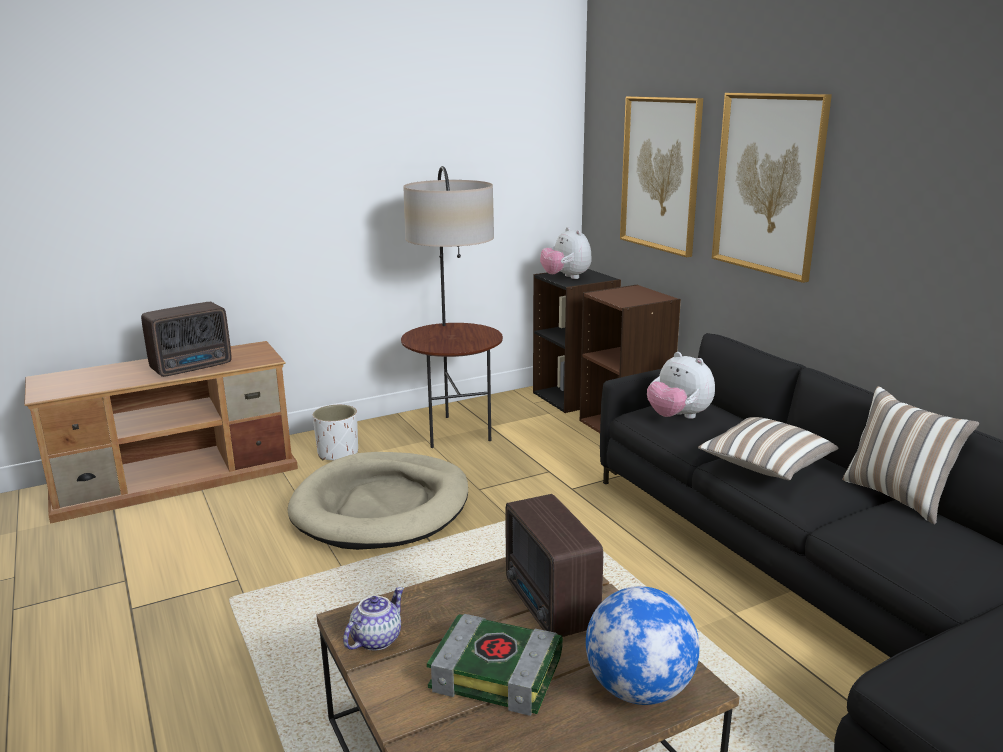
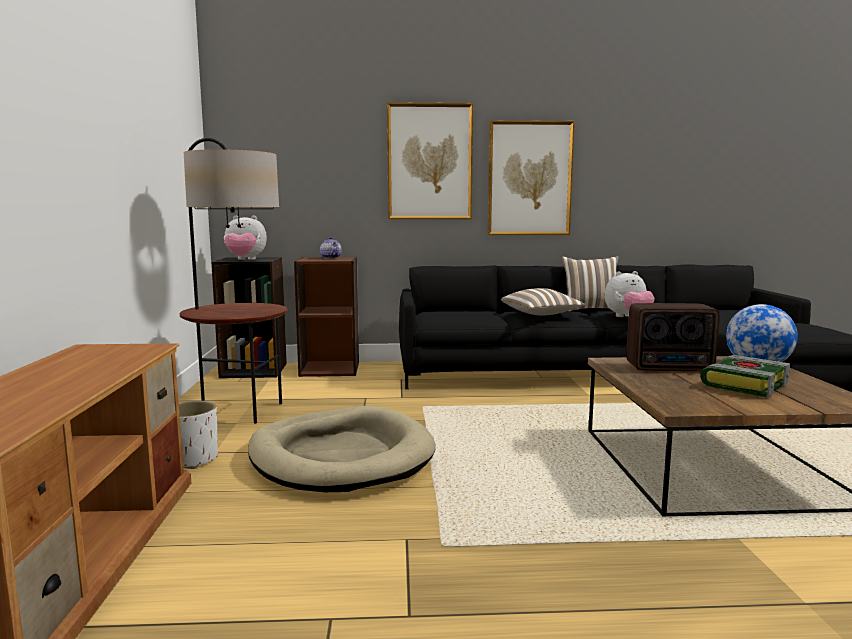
camera: 65 degrees left, 10 degrees down
radio [141,302,232,377] -> none
teapot [343,587,404,651] -> teapot moved to [320,237,342,259]
picture [620,96,703,257] -> picture moved to [488,120,575,235]
plush toy [647,352,715,419] -> plush toy moved to [605,271,655,317]

